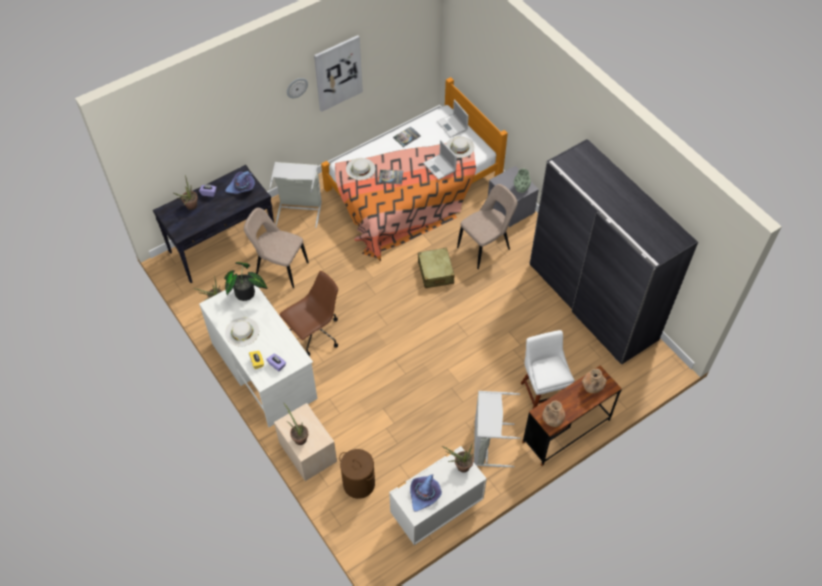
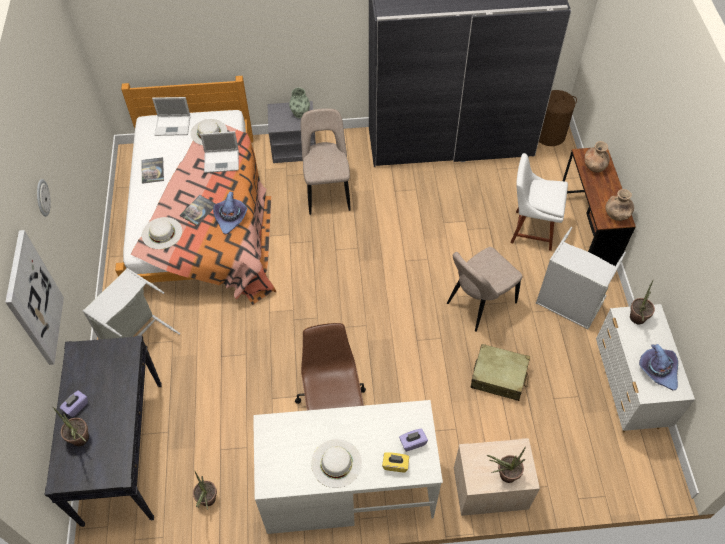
camera: 60 degrees left, 0 degrees up
potted plant [224,262,268,301] -> none
purple hat [225,171,255,194] -> purple hat moved to [213,192,247,235]
beige chair [244,208,309,288] -> beige chair moved to [447,247,523,332]
picture [314,35,363,112] -> picture moved to [5,230,64,365]
brown laundry basket [339,449,375,499] -> brown laundry basket moved to [539,90,577,146]
beige suitcase [418,248,455,288] -> beige suitcase moved to [471,344,530,401]

